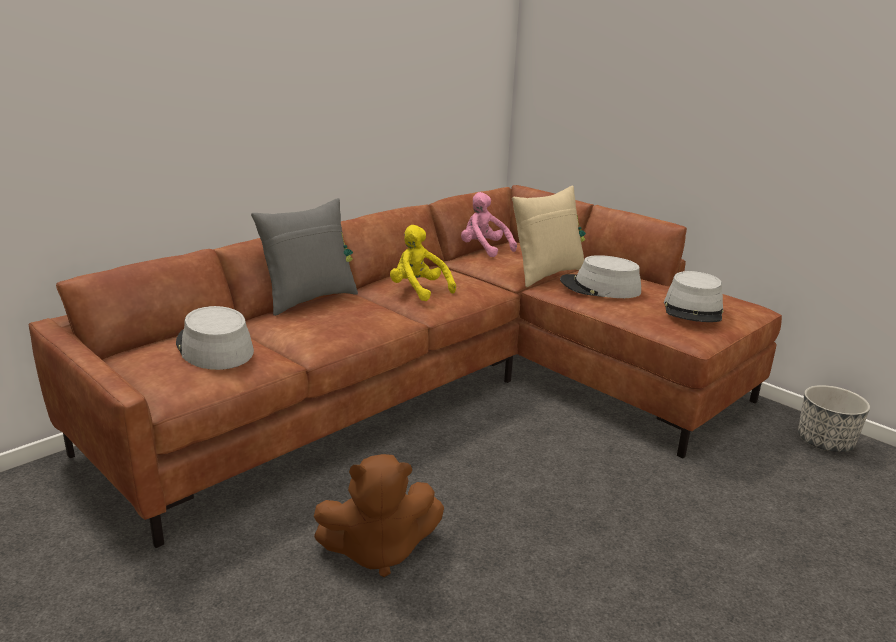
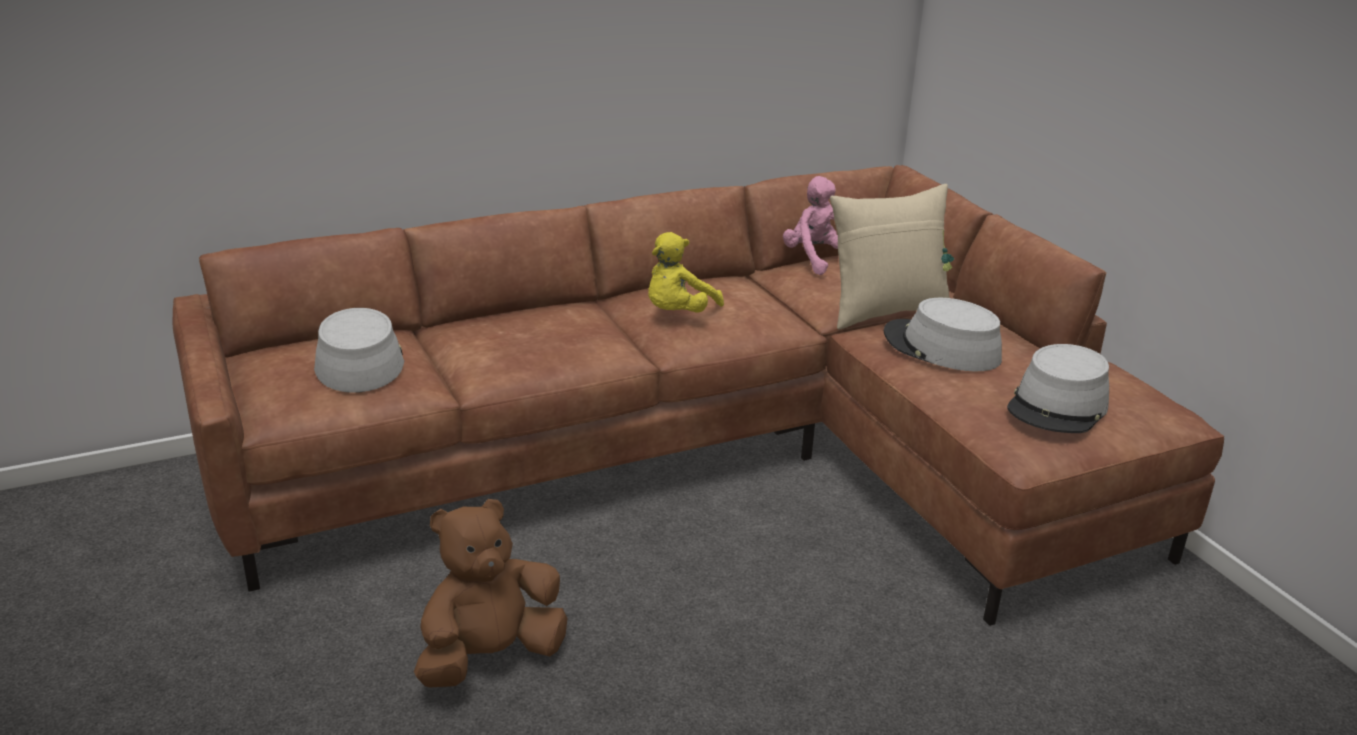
camera: 20 degrees right, 5 degrees up
grey pillow [251,198,358,316] -> none
brown plush toy [314,454,444,577] -> brown plush toy turned 135 degrees clockwise [414,499,567,687]
yellow plush toy [390,225,456,301] -> yellow plush toy turned 120 degrees counterclockwise [648,232,724,313]
planter [798,385,870,452] -> none

